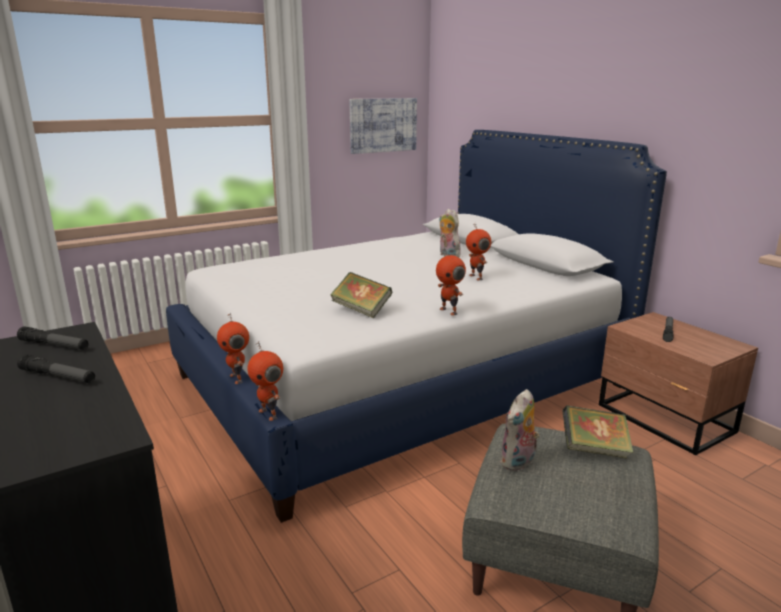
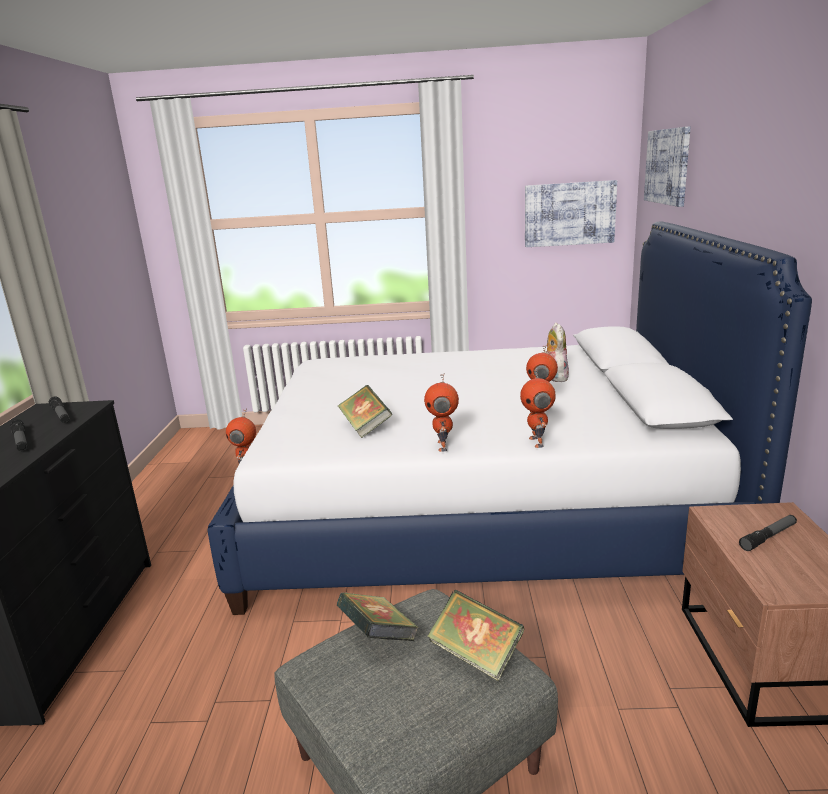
camera: 35 degrees right, 0 degrees up
toy robot [247,342,283,421] -> toy robot moved to [520,370,556,448]
plush toy [500,389,540,471] -> book [336,592,419,641]
none -> picture [644,126,691,207]

